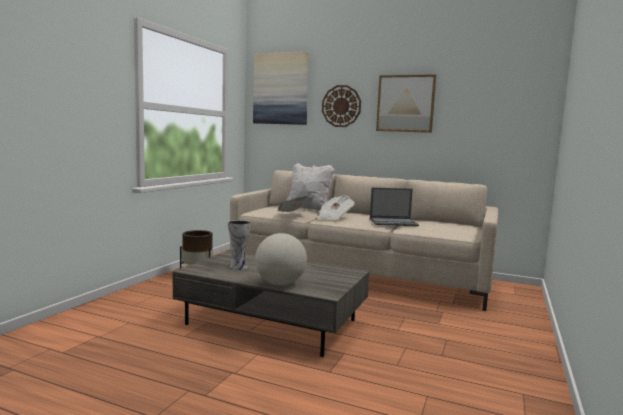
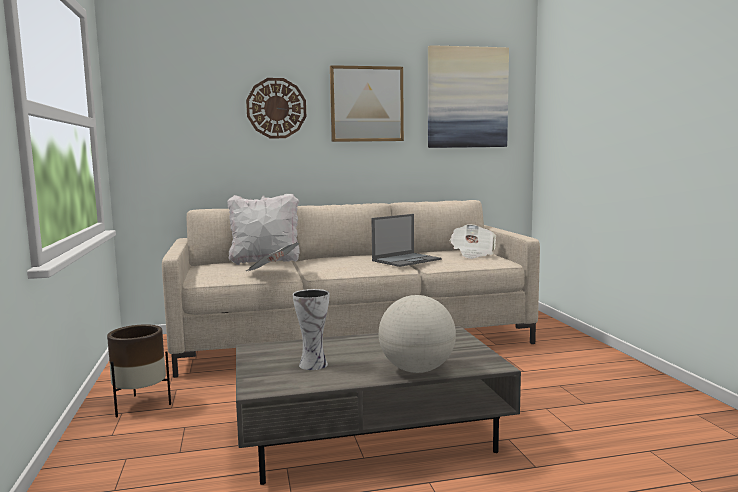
camera: 35 degrees left, 0 degrees up
picture [253,52,309,125] -> picture moved to [428,45,509,148]
newspaper [317,195,355,220] -> newspaper moved to [450,224,496,259]

